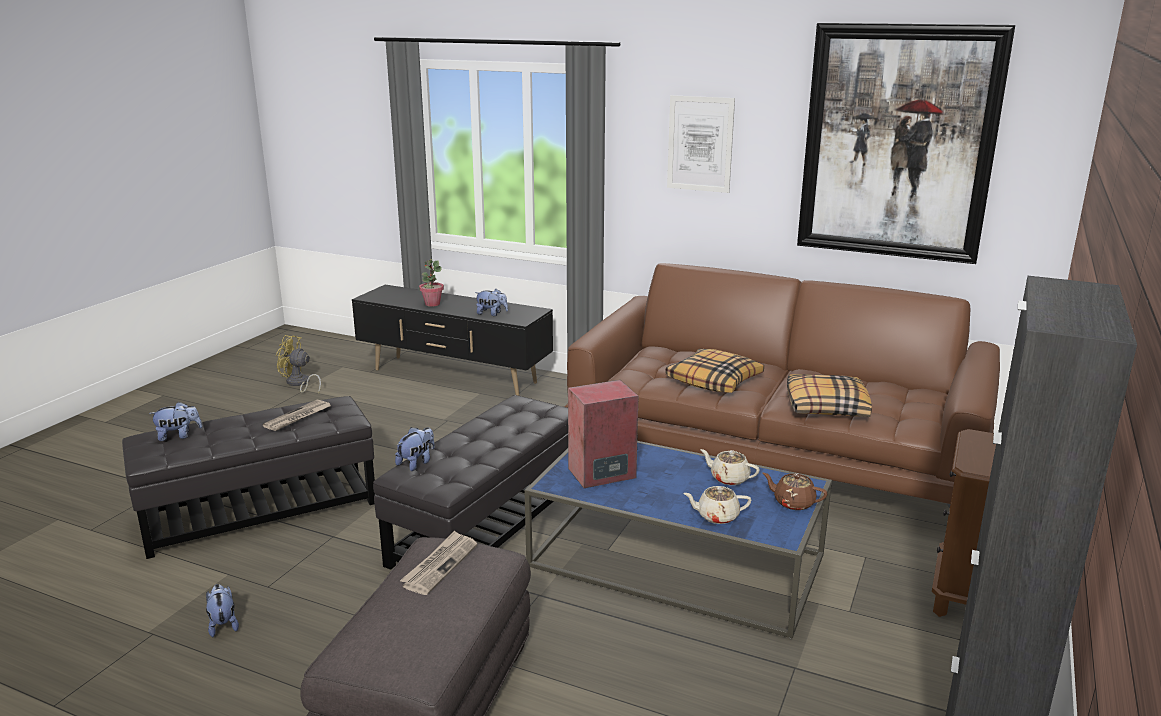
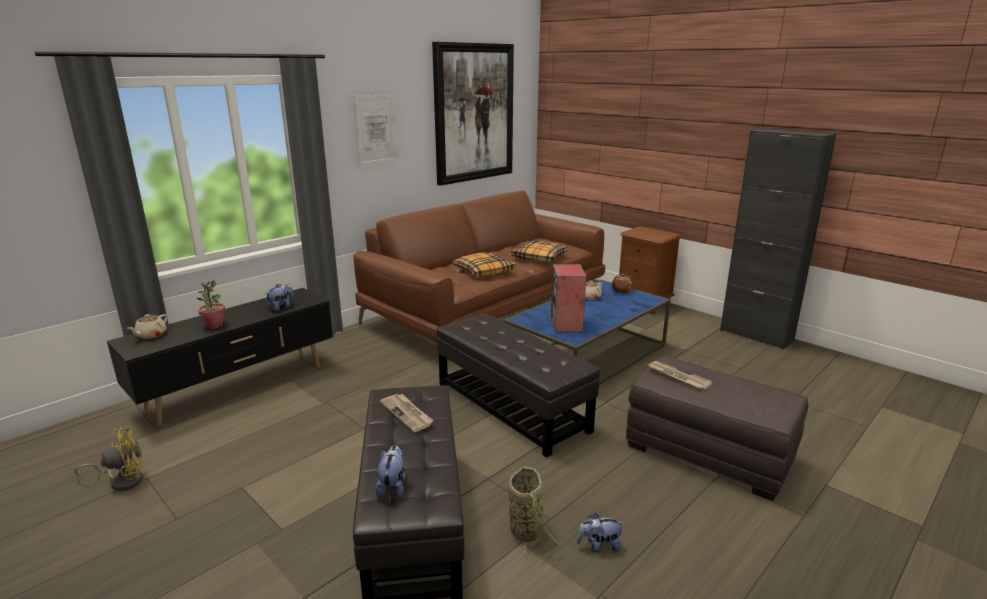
camera: 70 degrees left, 0 degrees up
yellow fan [276,335,321,394] -> yellow fan turned 150 degrees counterclockwise [74,426,143,491]
plush toy [395,427,435,471] -> none
beige teapot [683,486,751,524] -> beige teapot moved to [127,314,168,339]
none -> basket [508,467,560,560]

